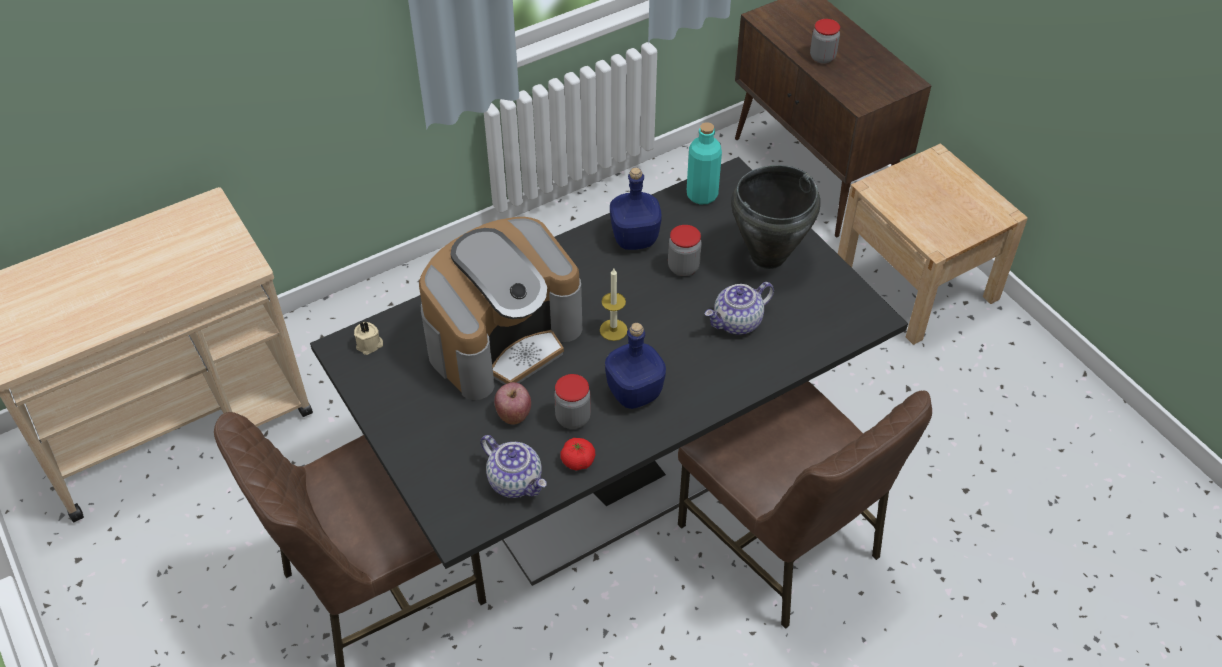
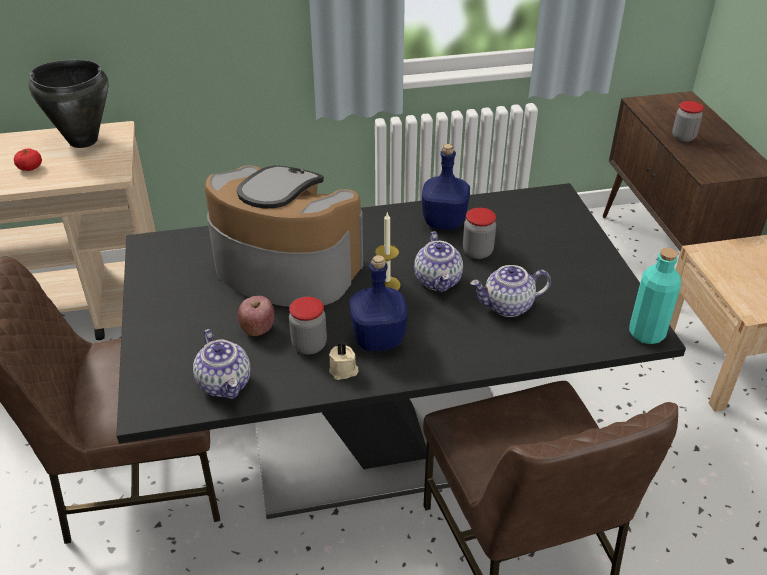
camera: 20 degrees right, 10 degrees down
beige candle [354,322,383,355] -> beige candle moved to [329,343,358,380]
coffee machine [419,217,582,400] -> coffee machine turned 135 degrees counterclockwise [205,165,363,307]
tomato [560,438,595,471] -> tomato moved to [14,148,42,171]
turquoise bottle [687,122,722,204] -> turquoise bottle moved to [629,248,681,344]
black cooking pot [731,165,820,269] -> black cooking pot moved to [29,60,108,148]
none -> teapot [414,231,463,293]

